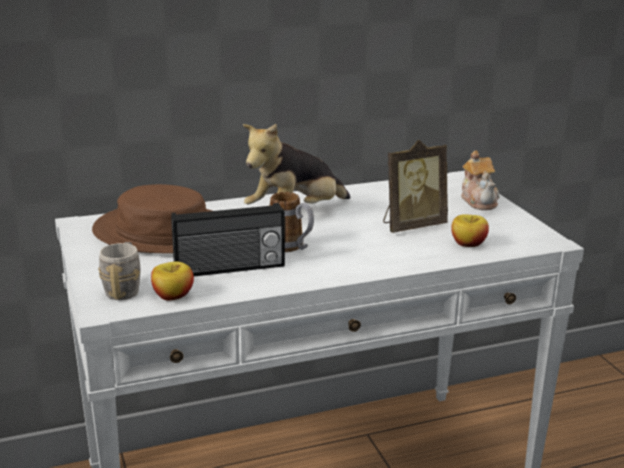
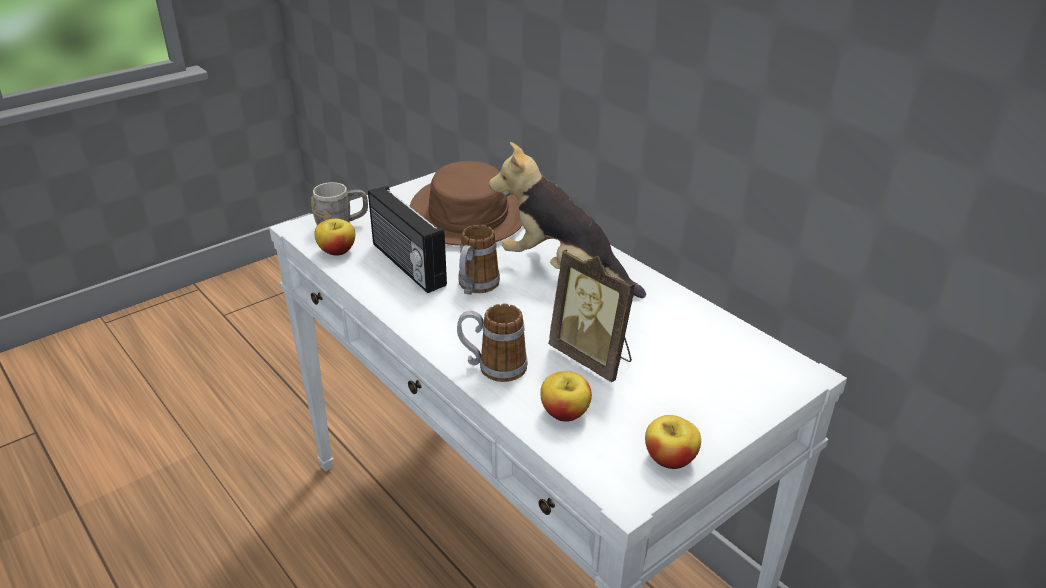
camera: 70 degrees right, 10 degrees up
teapot [461,150,499,210] -> none
none -> mug [457,304,528,382]
none -> apple [645,415,701,469]

